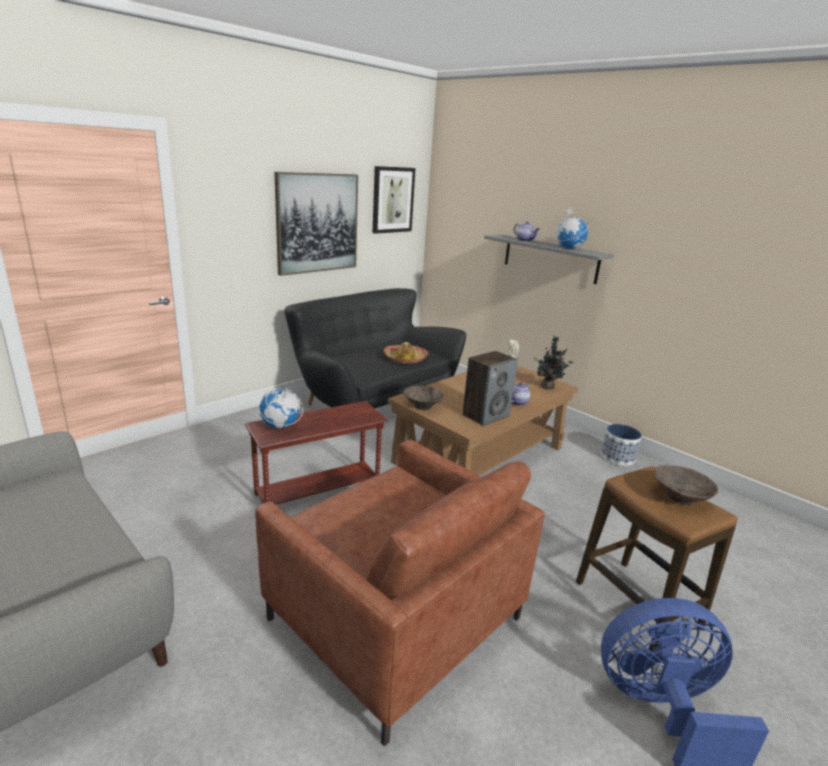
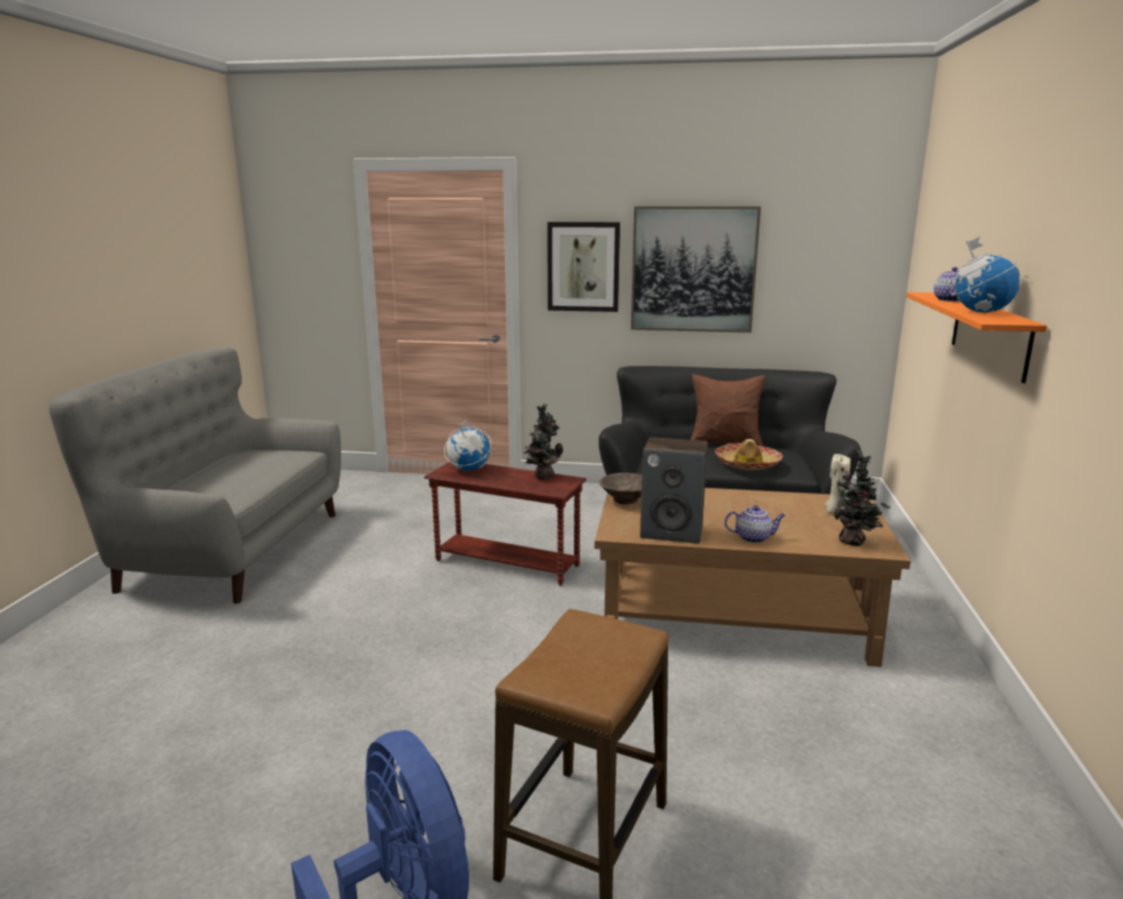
camera: 55 degrees right, 5 degrees down
brown armchair [255,440,544,746] -> none
picture [372,166,415,234] -> picture moved to [547,222,620,312]
grey shelf [484,234,614,284] -> orange shelf [906,292,1047,383]
planter [601,424,642,466] -> none
brown bowl [654,465,718,505] -> none
none -> potted plant [523,404,563,479]
none -> brown pillow [690,374,766,446]

